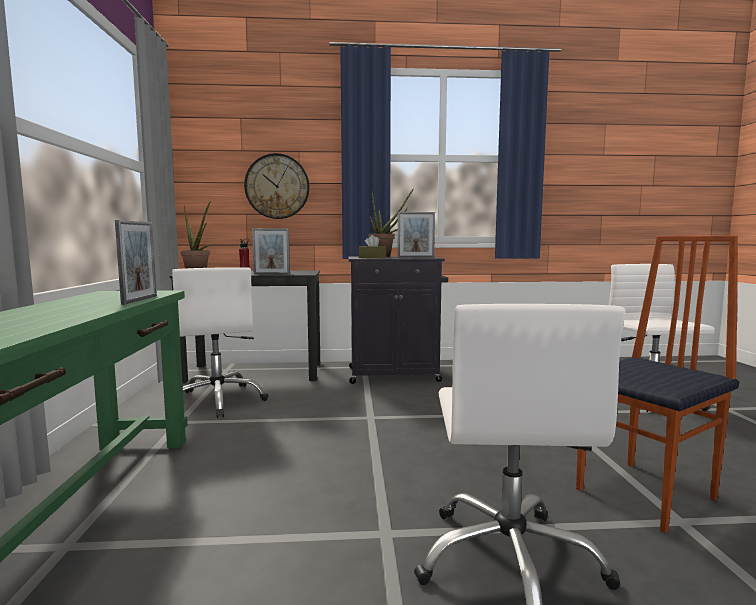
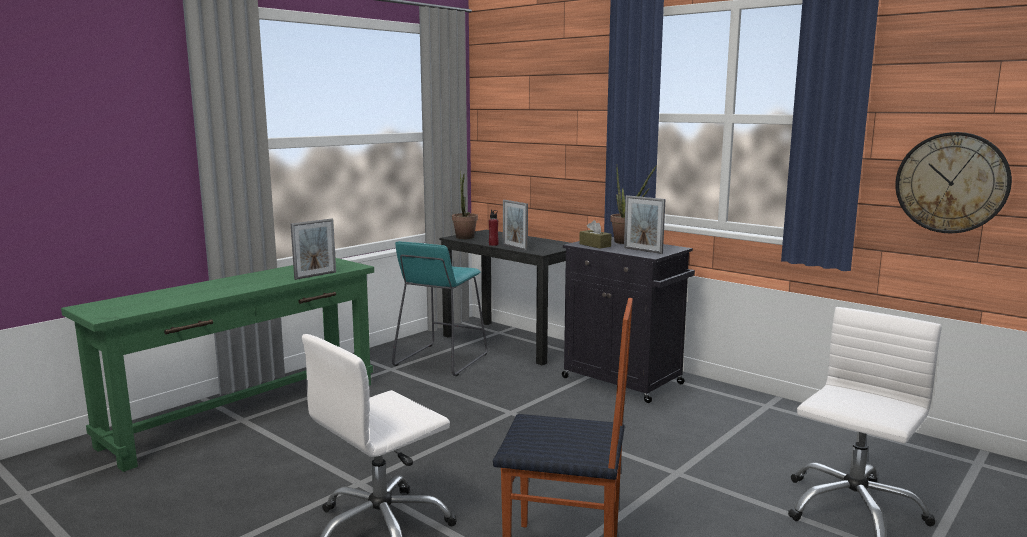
camera: 45 degrees right, 5 degrees up
white office chair [172,267,269,418] -> turquoise stool [392,241,488,376]
wall clock [244,153,309,219] -> wall clock moved to [895,132,1012,233]

